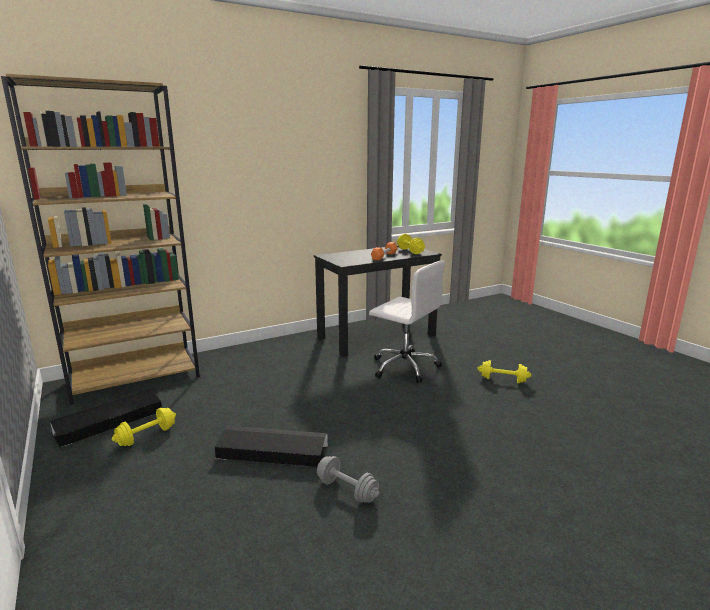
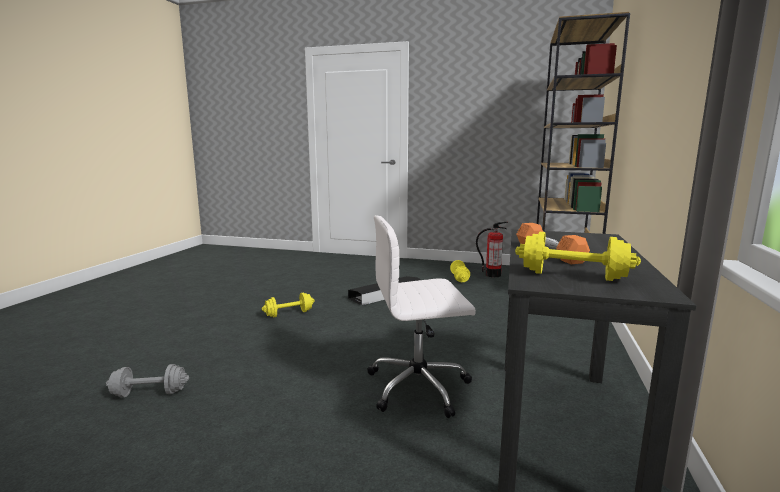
camera: 135 degrees right, 5 degrees down
black storage box [49,389,162,447] -> fire extinguisher [476,222,508,277]
grey dumbbell [317,456,379,503] -> grey dumbbell moved to [106,364,189,398]
yellow dumbbell [478,360,531,383] -> yellow dumbbell moved to [262,292,315,318]

